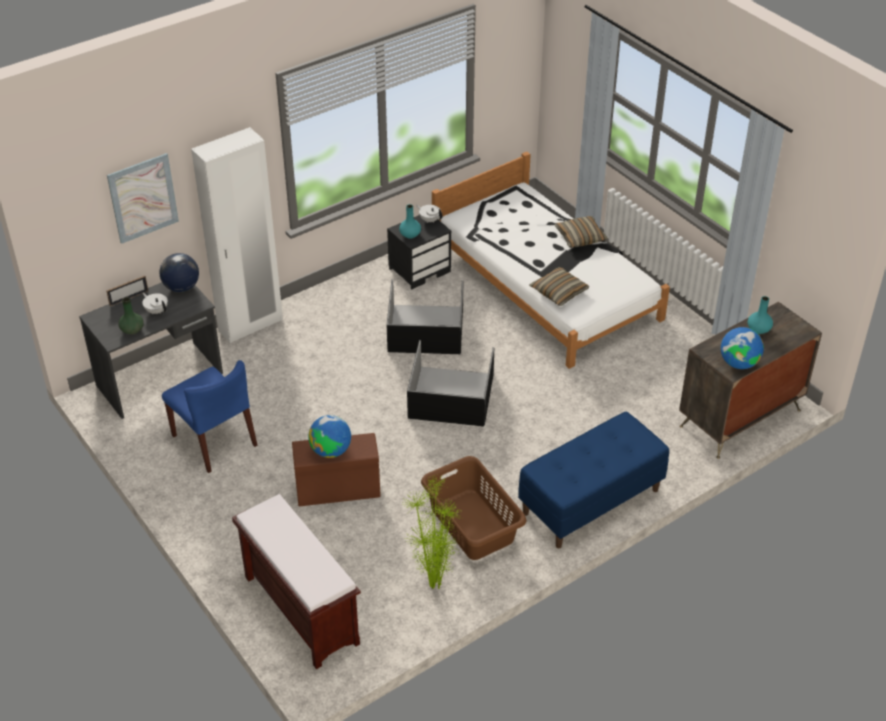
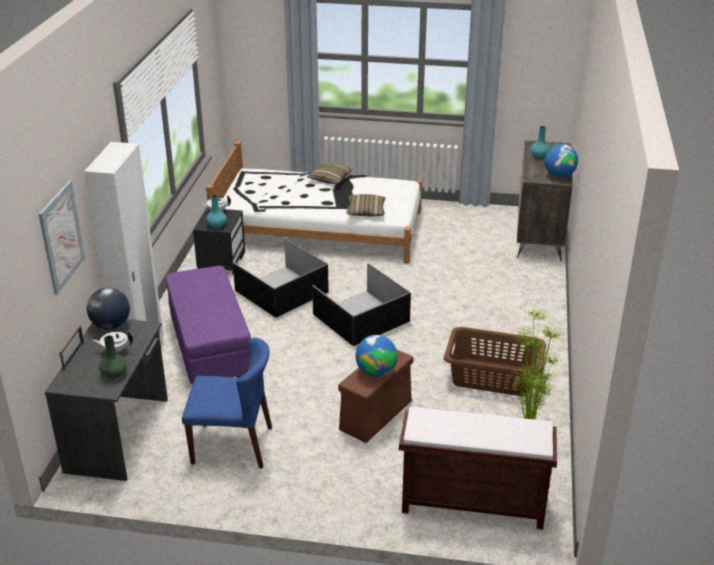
camera: 45 degrees left, 10 degrees down
blue bench [518,412,669,548] -> none
none -> purple ottoman [165,266,251,385]

